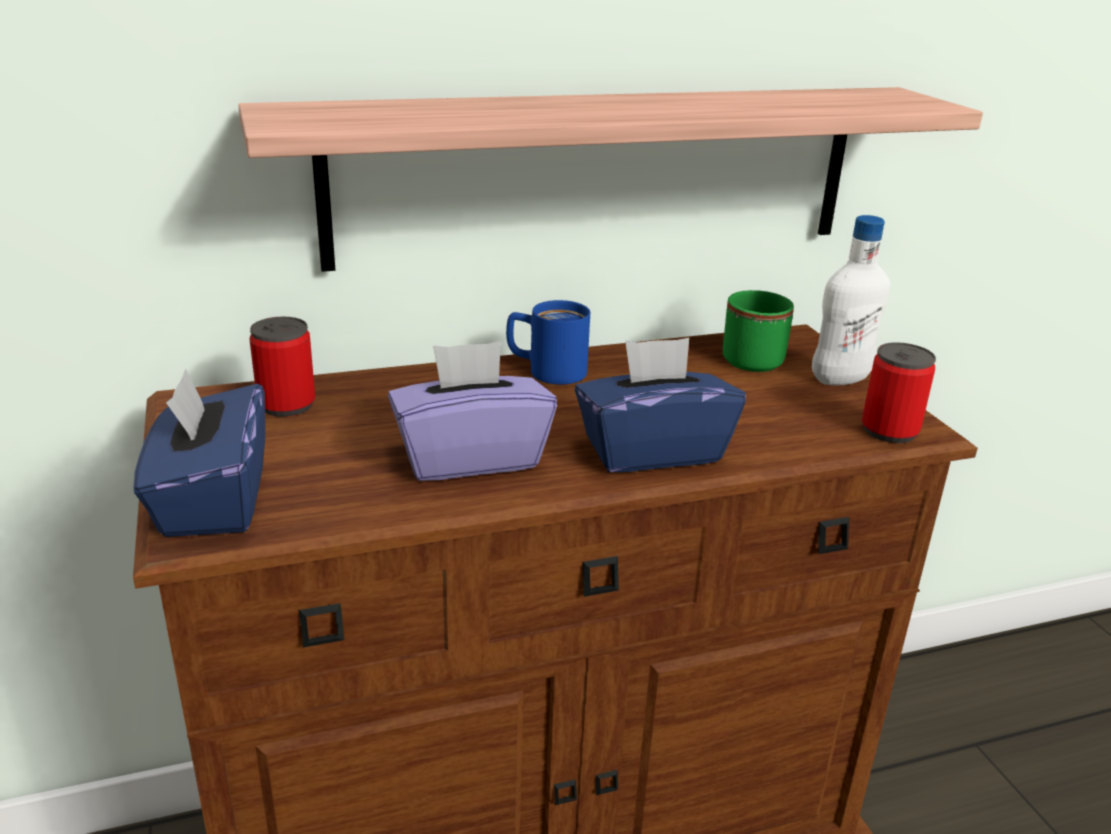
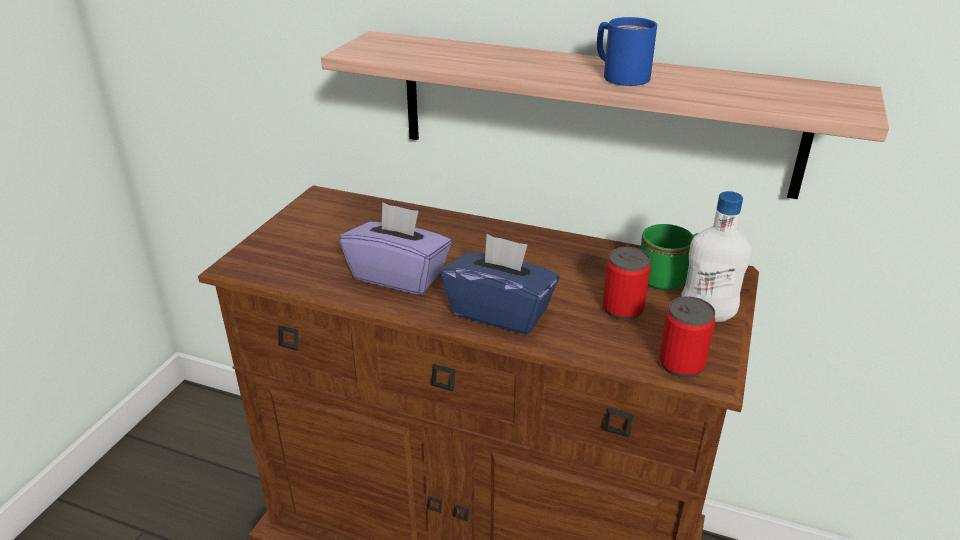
camera: 40 degrees right, 5 degrees up
blue tissue box [134,369,265,537] -> none
can [250,317,315,417] -> can moved to [603,247,651,320]
blue mug [506,300,590,385] -> blue mug moved to [597,17,657,86]

